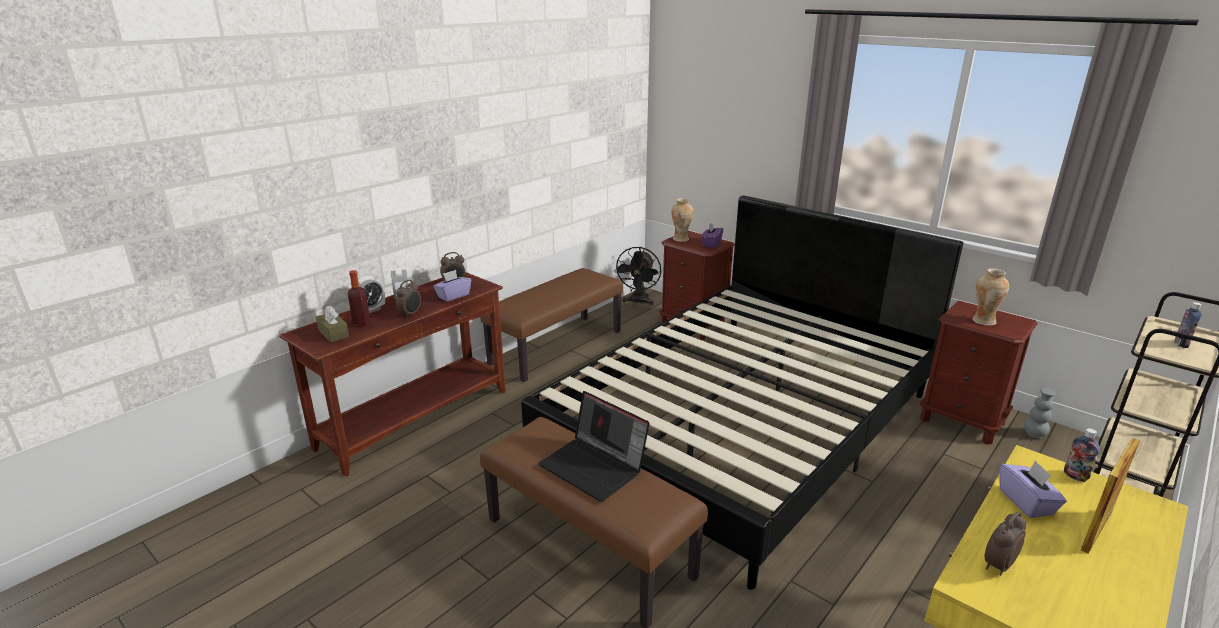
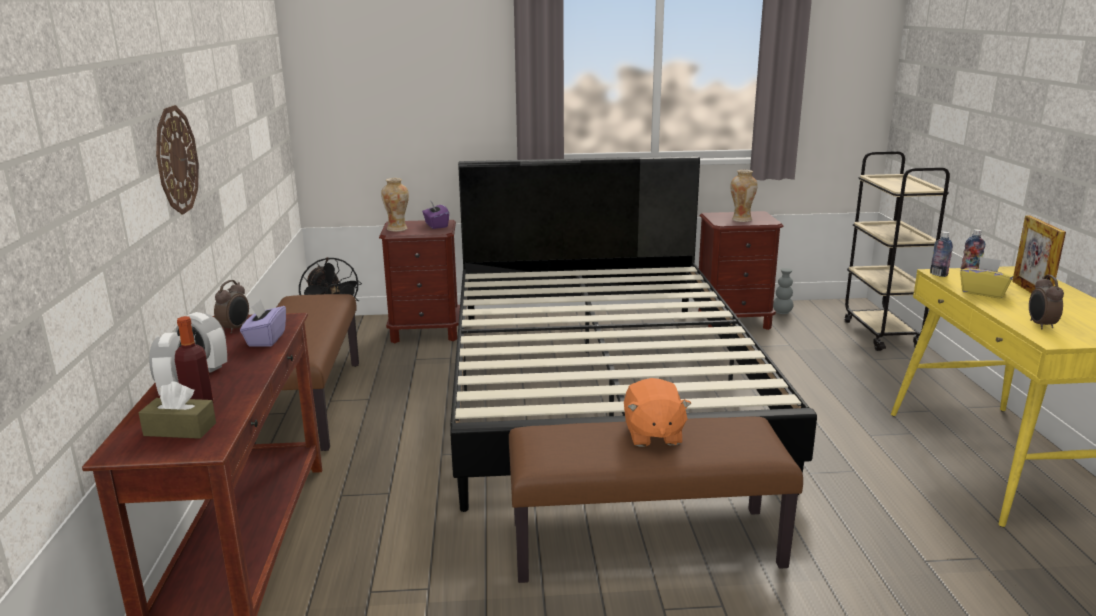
camera: 45 degrees left, 5 degrees down
alarm clock [395,280,421,318] -> none
laptop [538,391,650,502] -> orange plush toy [624,378,692,447]
purple tissue box [999,460,1067,518] -> yellow tissue box [960,257,1013,298]
bottle [1174,302,1202,348] -> bottle moved to [930,231,953,277]
none -> wall clock [156,105,199,214]

